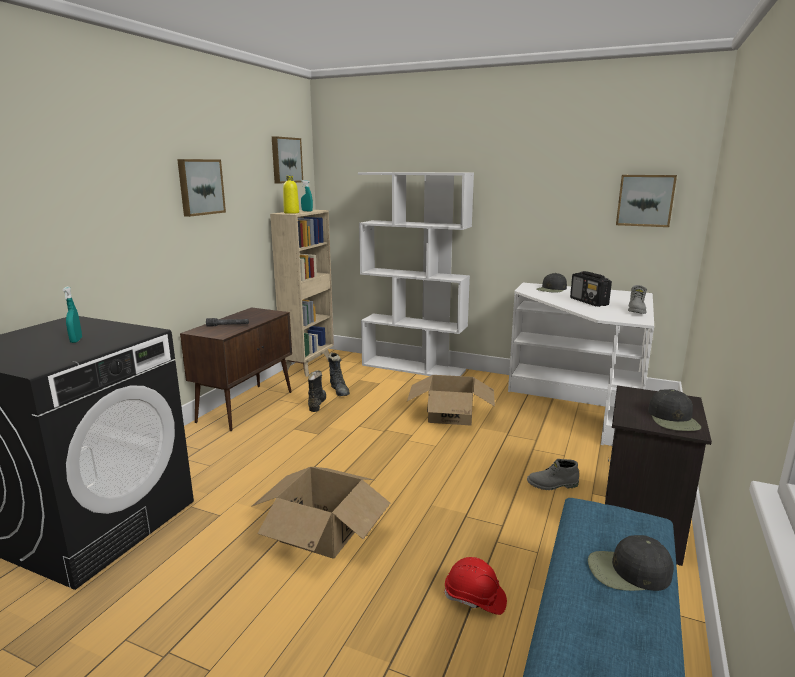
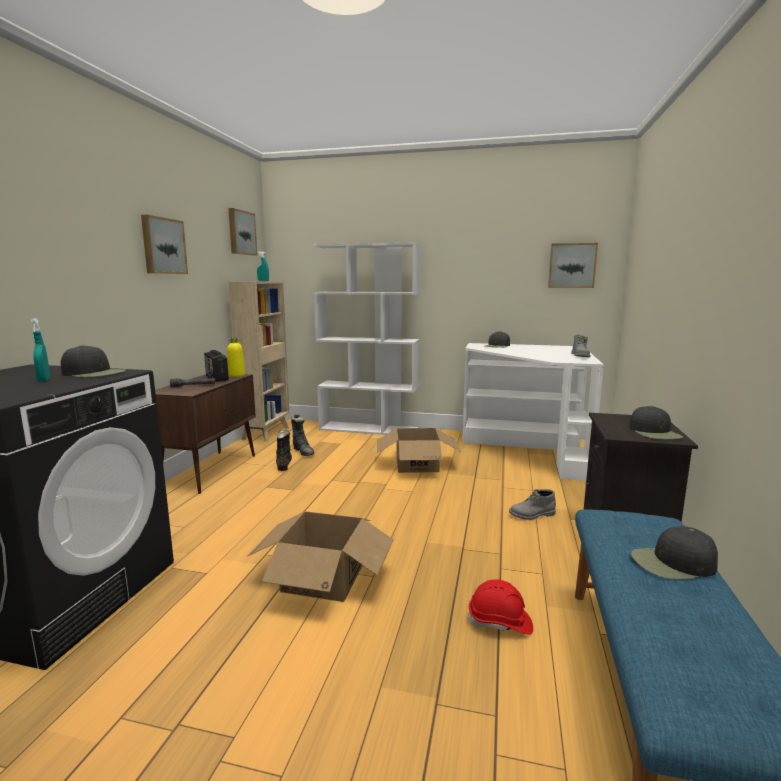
camera: 10 degrees left, 5 degrees down
yellow bottle [283,176,299,214] -> yellow bottle moved to [227,337,245,377]
radio [570,271,612,307] -> radio moved to [204,350,229,382]
none -> black cap [61,345,126,377]

